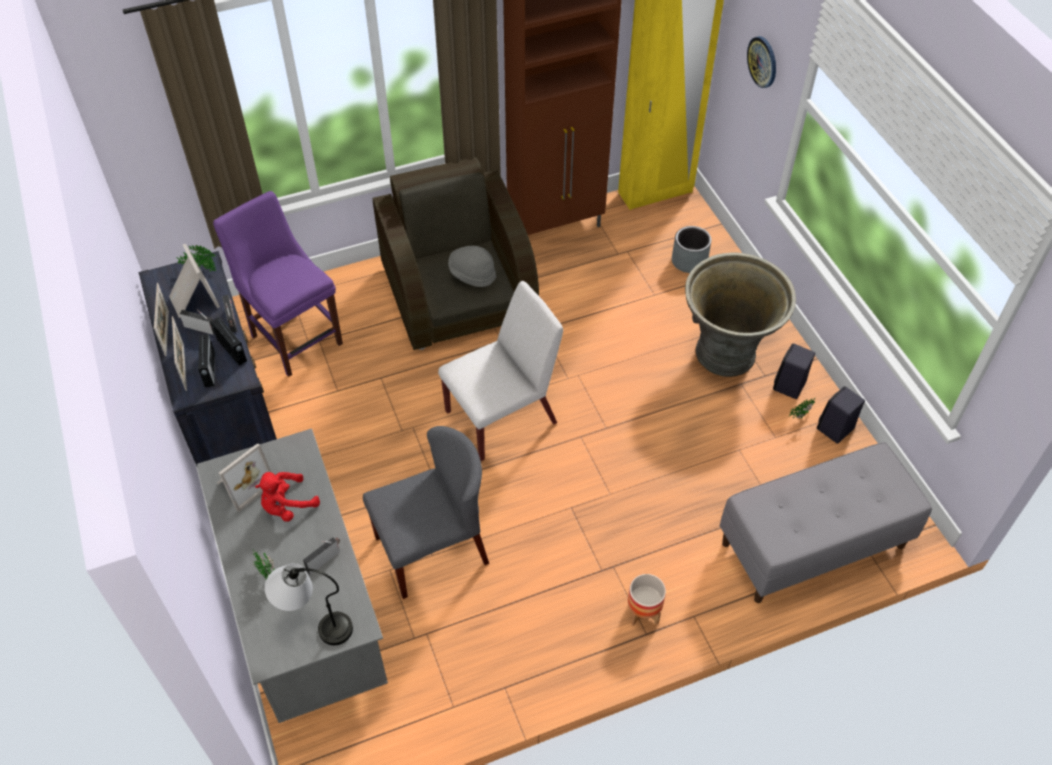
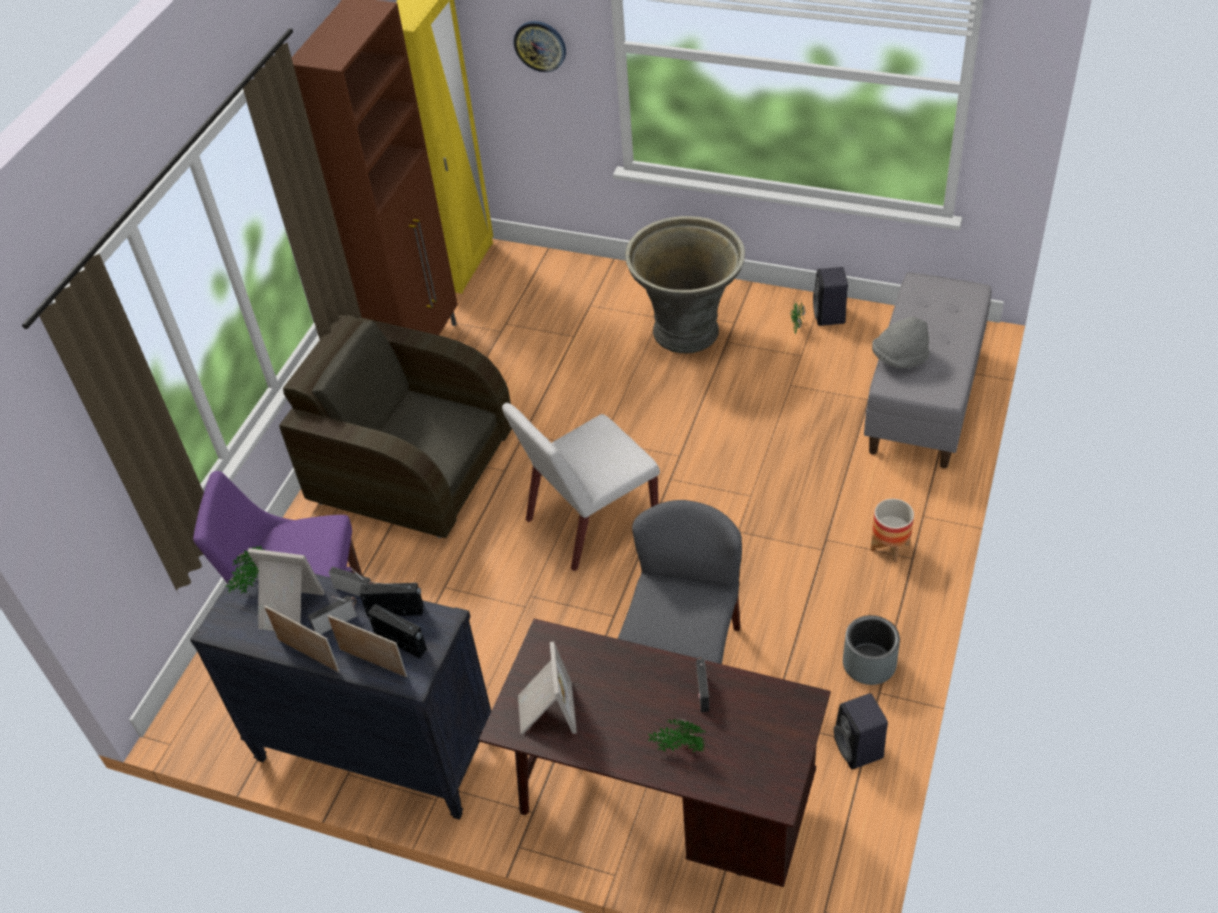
camera: 45 degrees left, 5 degrees down
grey desk [197,428,388,723] -> brown desk [478,619,831,887]
red plush toy [255,472,320,522] -> none
table lamp [265,563,353,645] -> none
white chair [438,281,563,461] -> white chair turned 135 degrees counterclockwise [502,403,660,571]
grey hat [448,246,497,287] -> grey hat moved to [872,317,930,368]
grey planter [672,226,712,273] -> grey planter moved to [843,615,900,685]
black speaker [773,343,815,399] -> black speaker moved to [834,693,888,769]

